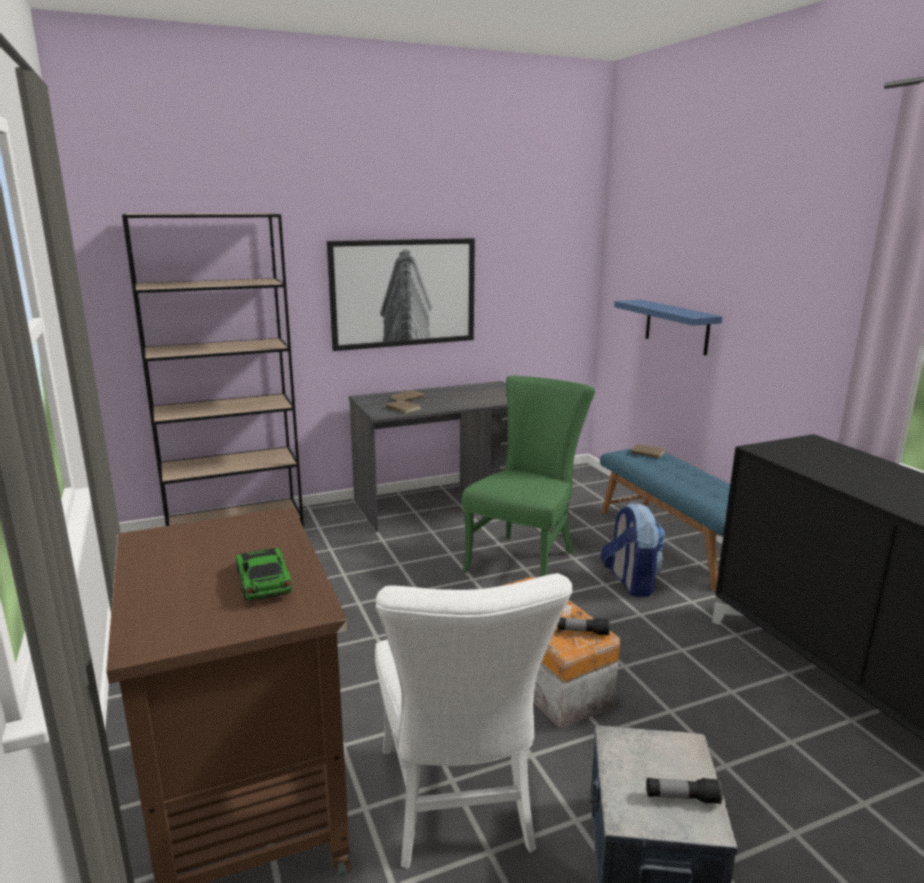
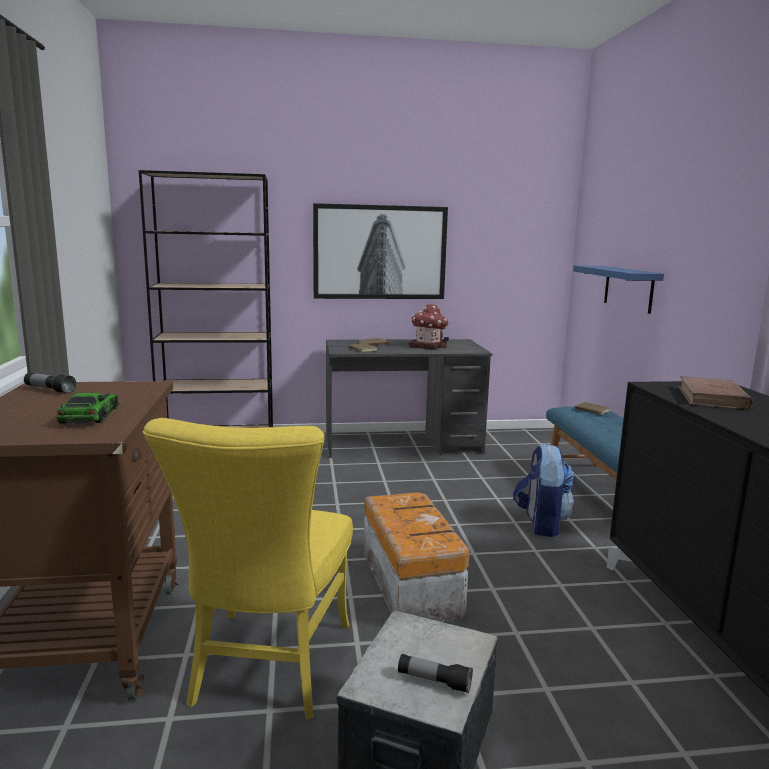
camera: 15 degrees right, 5 degrees down
white chair [375,573,573,869] -> yellow chair [143,418,353,720]
green chair [462,376,595,577] -> none
flashlight [558,617,610,636] -> flashlight moved to [24,372,76,394]
none -> toy house [409,304,449,350]
none -> brown book [679,376,753,410]

